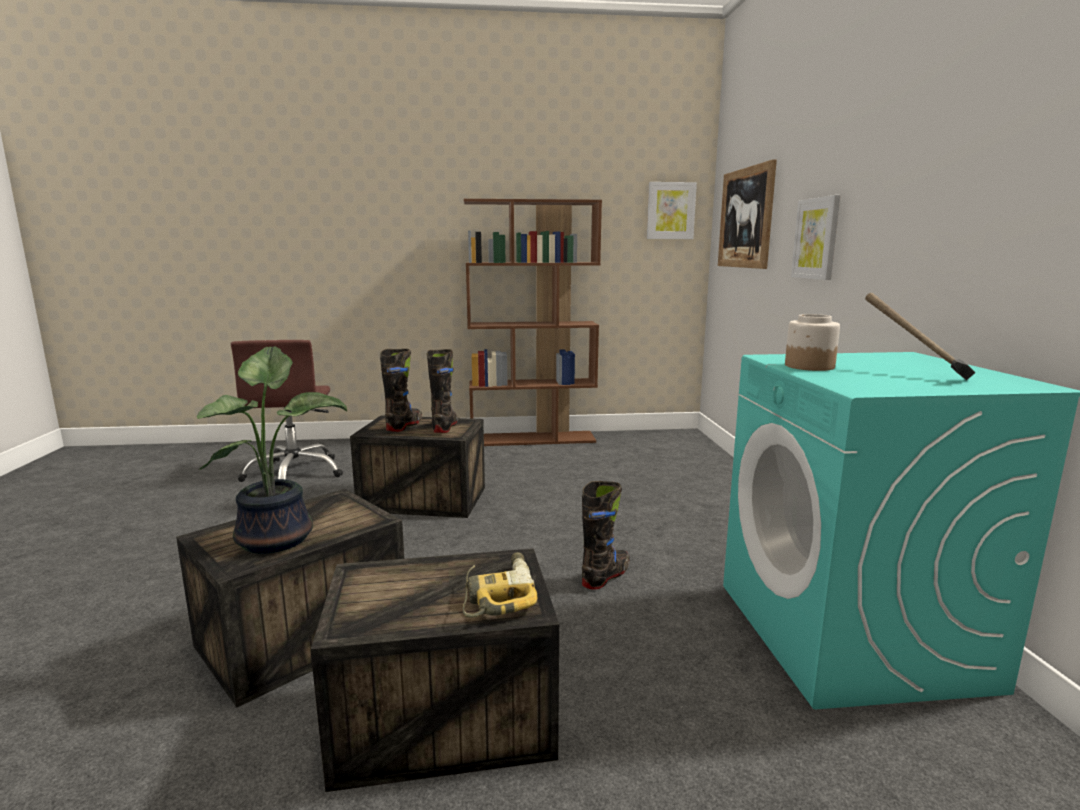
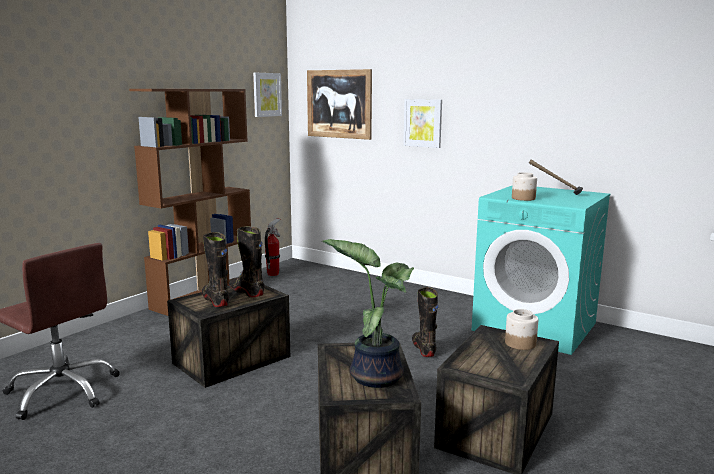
camera: 50 degrees left, 0 degrees up
power drill [463,552,537,618] -> jar [505,309,538,350]
none -> fire extinguisher [265,218,280,276]

